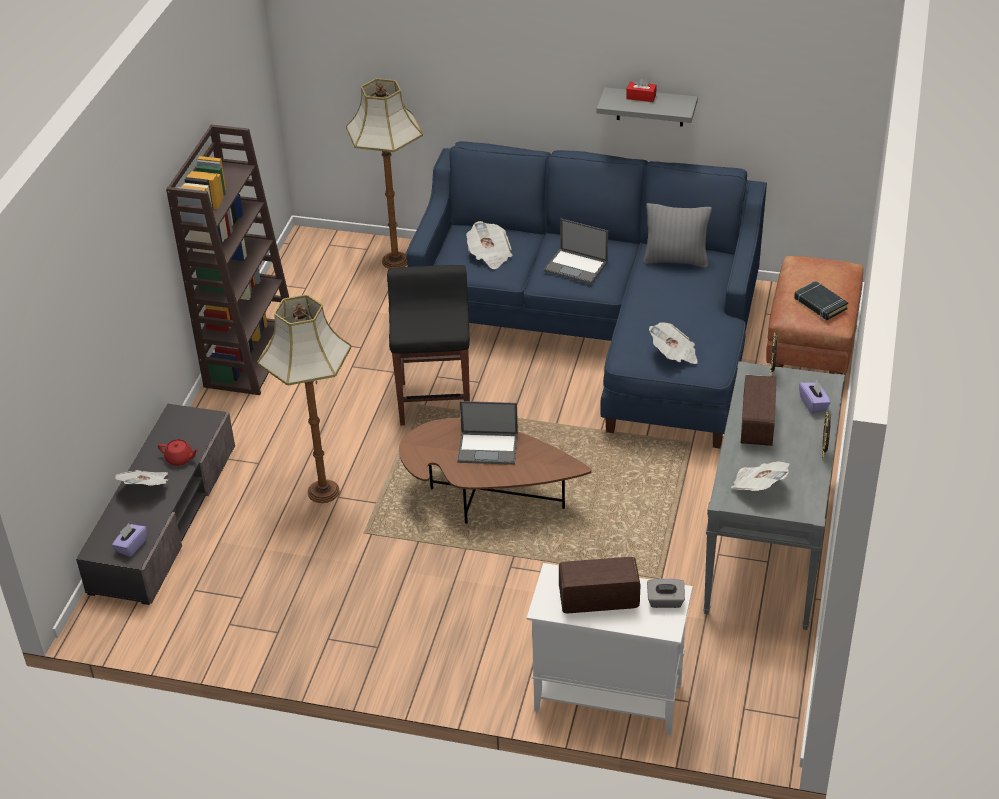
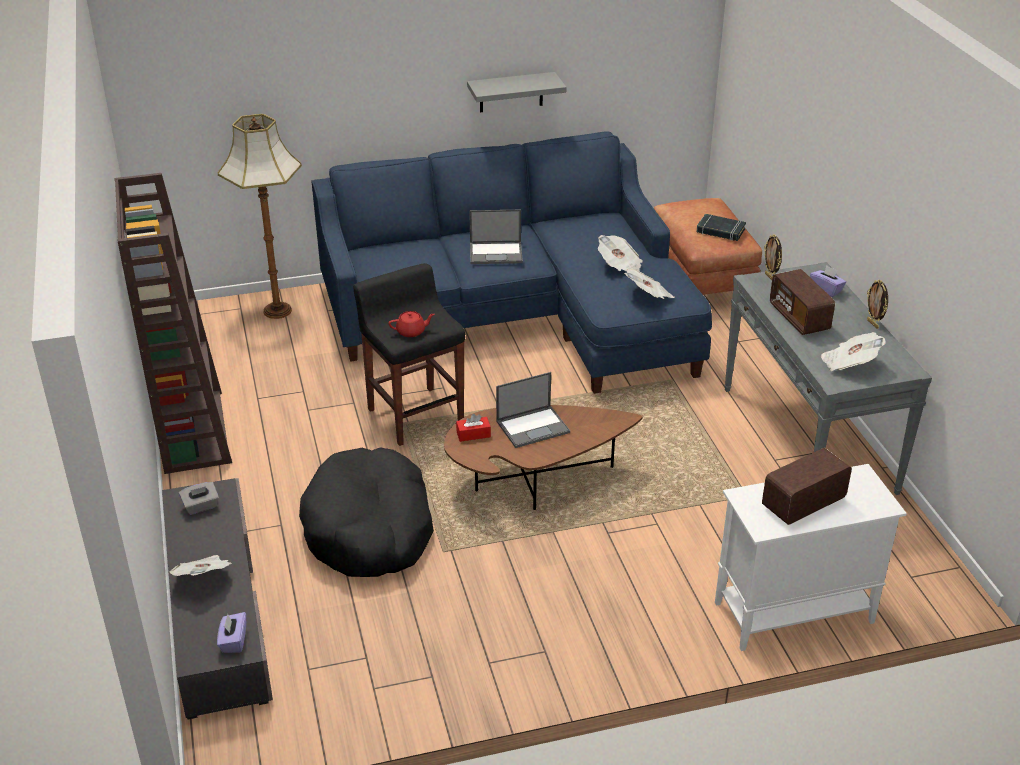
camera: 30 degrees left, 5 degrees down
red teapot [158,439,199,466] -> red teapot moved to [388,311,435,337]
floor lamp [257,295,351,503] -> black dog bed [299,447,434,577]
newspaper [466,221,513,269] -> newspaper moved to [598,235,643,272]
red tissue box [626,77,656,102] -> red tissue box moved to [456,414,491,442]
grey pillow [643,203,712,268] -> none
grey tissue box [647,578,685,608] -> grey tissue box moved to [179,482,219,515]

